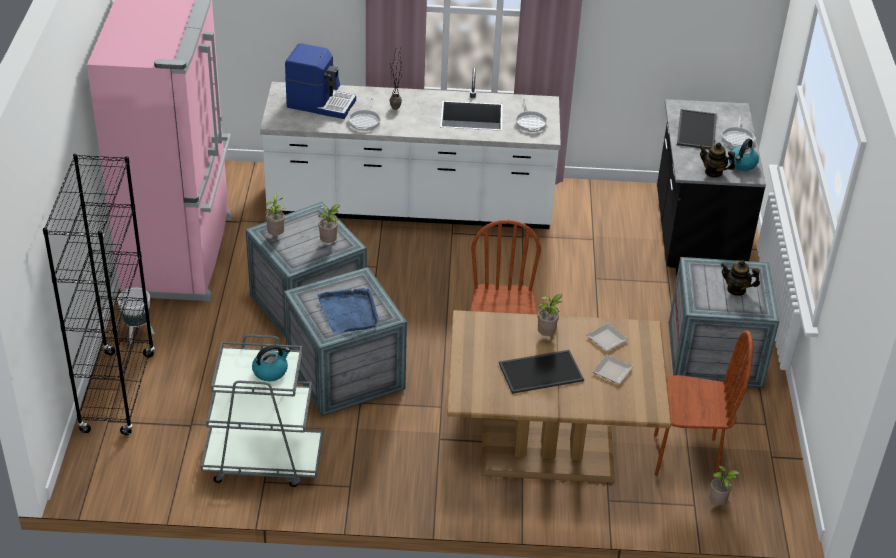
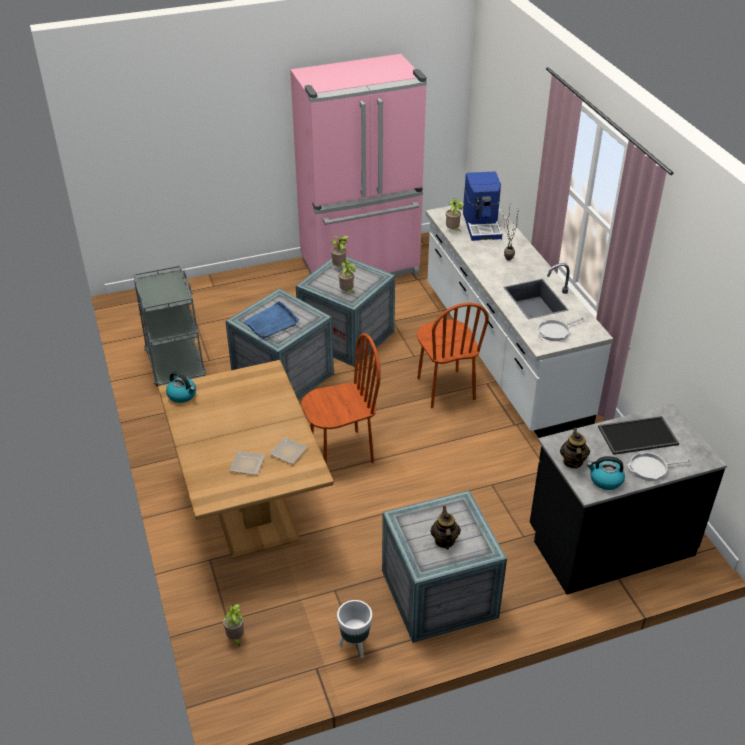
camera: 70 degrees right, 0 degrees up
black bookcase [43,154,155,435] -> none
white planter [117,287,154,343] -> white planter moved to [337,600,372,658]
kettle [252,345,290,382] -> kettle moved to [166,371,196,403]
frying pan [348,98,381,131] -> none
tray [499,350,584,394] -> none
potted plant [538,294,563,336] -> potted plant moved to [446,198,464,232]
brown chair [654,330,753,478] -> brown chair moved to [417,303,489,408]

